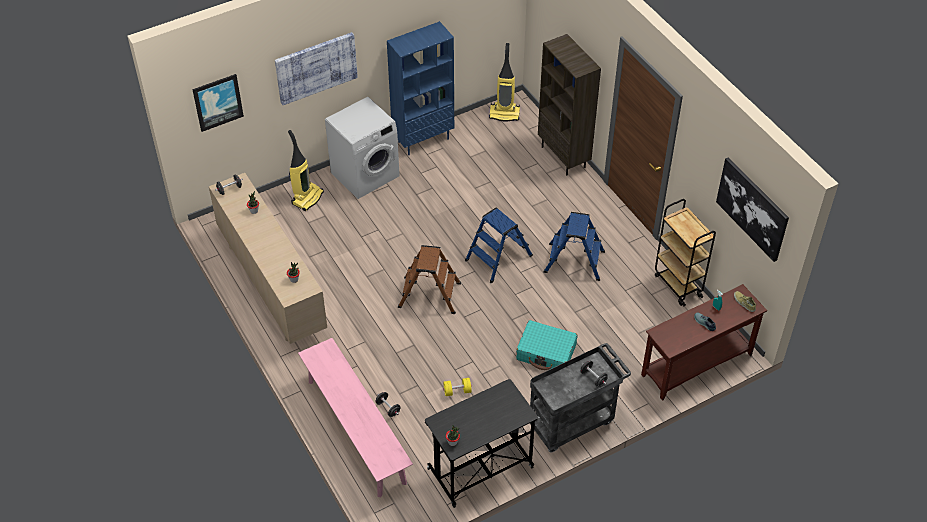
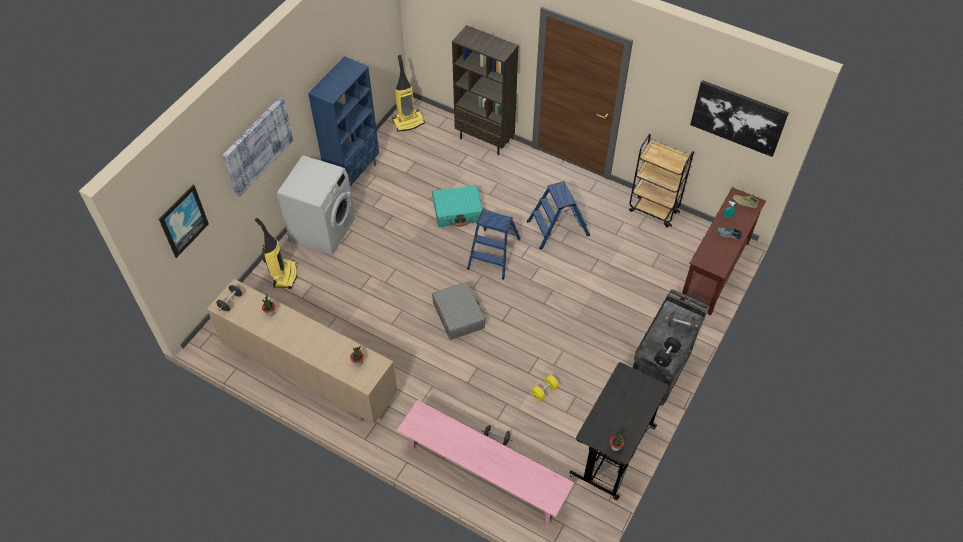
camera: 30 degrees left, 5 degrees up
brown step ladder [398,245,461,314] -> grey suitcase [432,282,486,340]
turquoise suitcase [516,320,577,370] -> turquoise suitcase moved to [432,185,483,227]
none -> black dumbbell [654,337,681,367]

